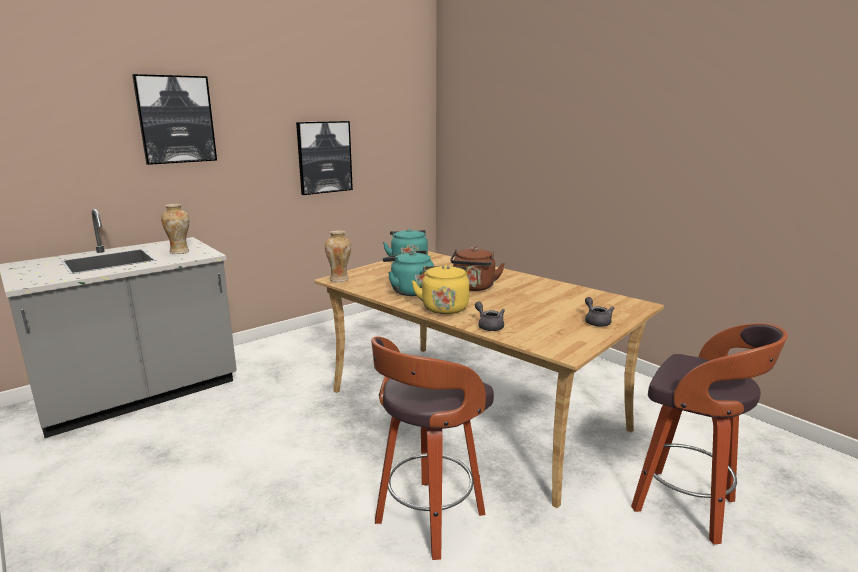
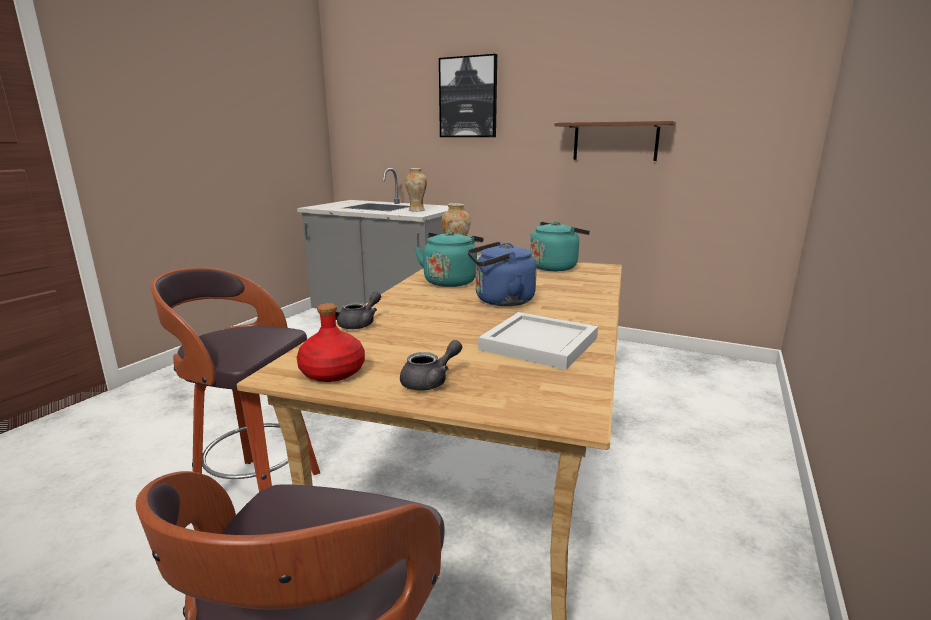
camera: 65 degrees right, 0 degrees up
picture [296,121,353,195] -> brown shelf [555,121,676,161]
yellow kettle [412,265,469,314] -> none
brown kettle [450,247,505,291] -> blue kettle [468,242,537,306]
none -> red bottle [296,303,365,382]
none -> white tray [478,312,598,370]

